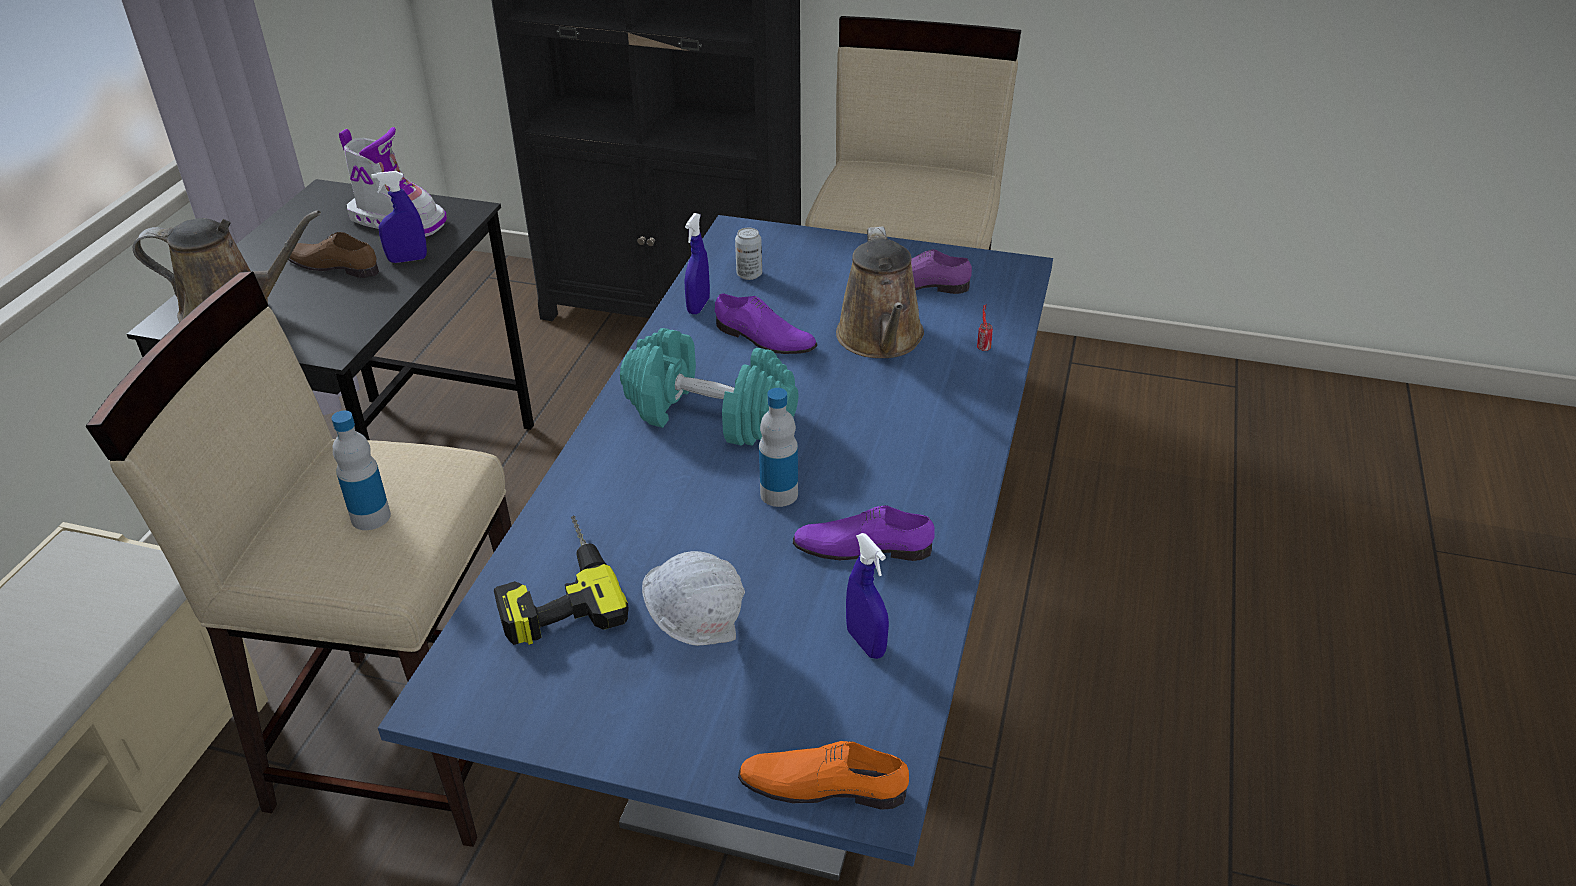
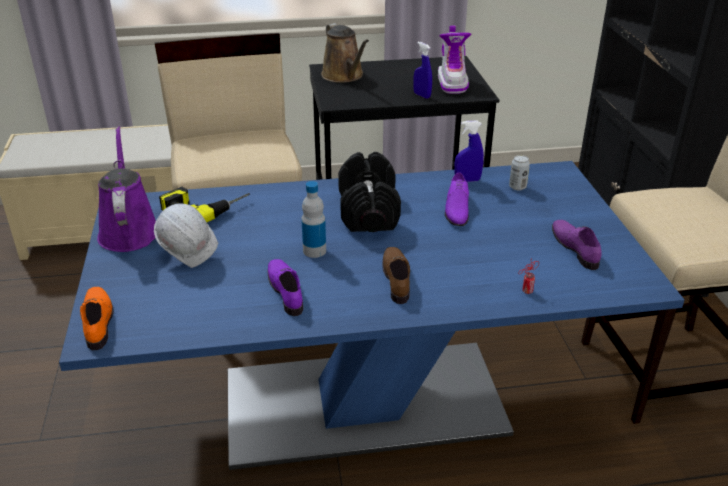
camera: 65 degrees right, 5 degrees down
brown shoe [288,232,379,278] -> brown shoe moved to [382,247,410,304]
bottle [331,410,391,530] -> none
turquoise dumbbell [620,328,798,446] -> black dumbbell [338,152,401,232]
brown watering can [836,226,924,358] -> none
blue spray bottle [846,533,889,659] -> none
none -> purple watering can [97,127,156,252]

